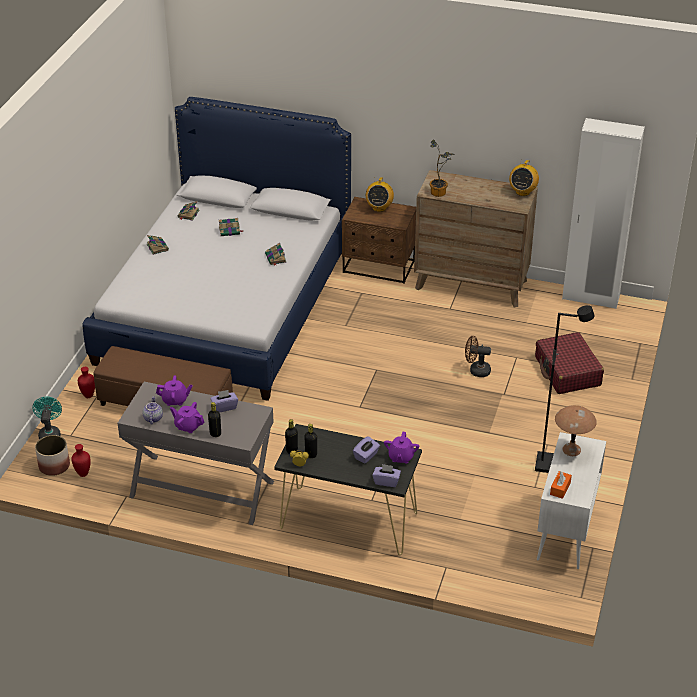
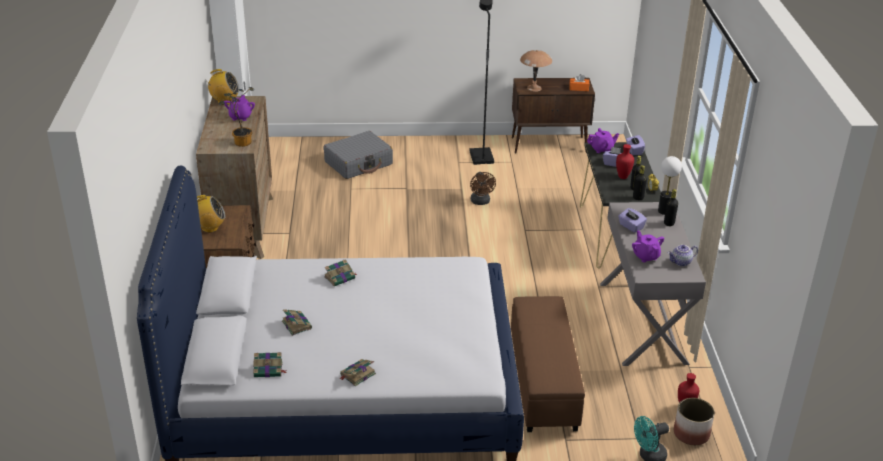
camera: 110 degrees left, 5 degrees down
red vase [78,367,95,398] -> red vase moved to [616,144,634,179]
purple teapot [170,402,205,433] -> purple teapot moved to [224,95,255,121]
brown fan [465,336,491,377] -> brown fan moved to [470,172,496,205]
red suitcase [535,332,604,394] -> grey suitcase [324,131,393,179]
white cabinet [537,432,606,569] -> brown cabinet [512,78,595,153]
none -> table lamp [658,156,682,215]

